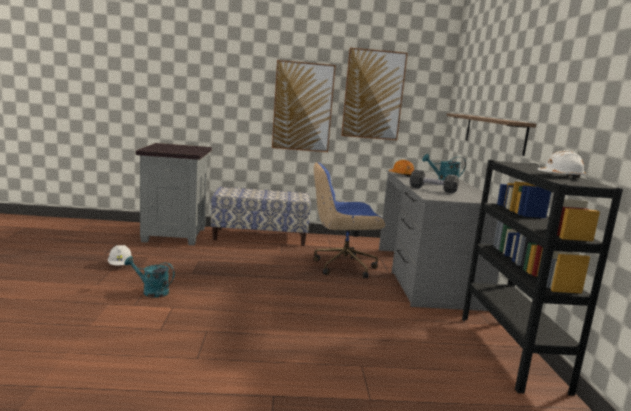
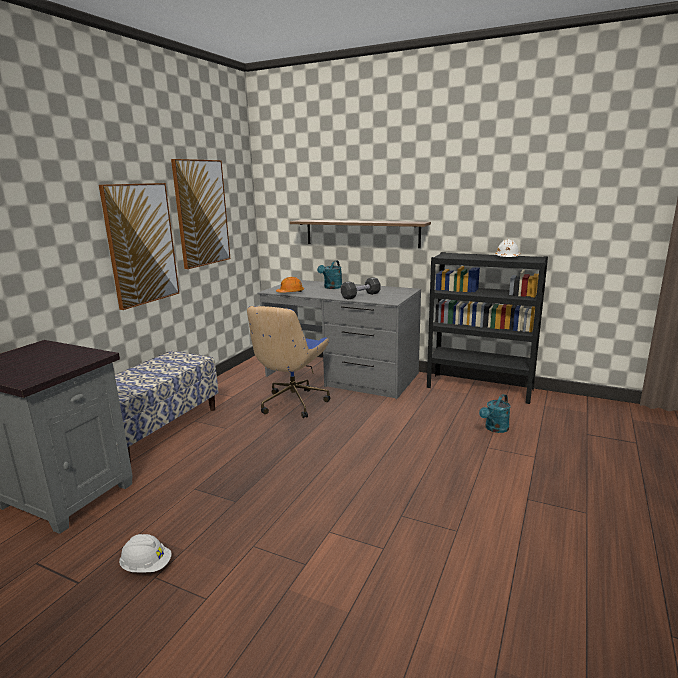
camera: 60 degrees left, 5 degrees up
turquoise watering can [124,256,175,298] -> turquoise watering can moved to [479,394,511,433]

